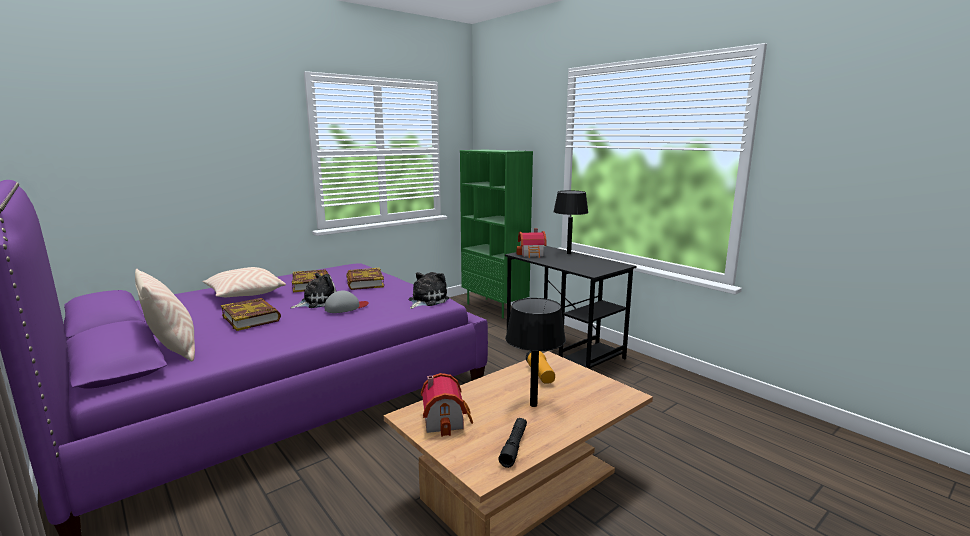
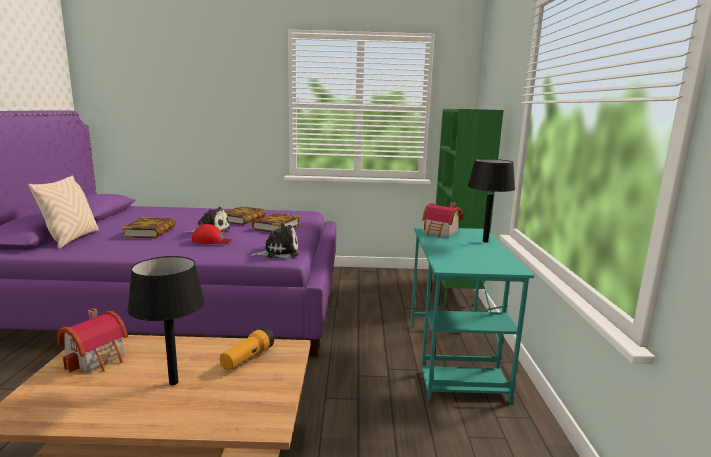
camera: 40 degrees right, 0 degrees up
beige pillow [202,267,286,298] -> none
grey cap [325,291,369,313] -> red cap [192,224,232,244]
black flashlight [499,418,527,468] -> none
black desk [505,246,636,369] -> turquoise desk [411,227,534,403]

